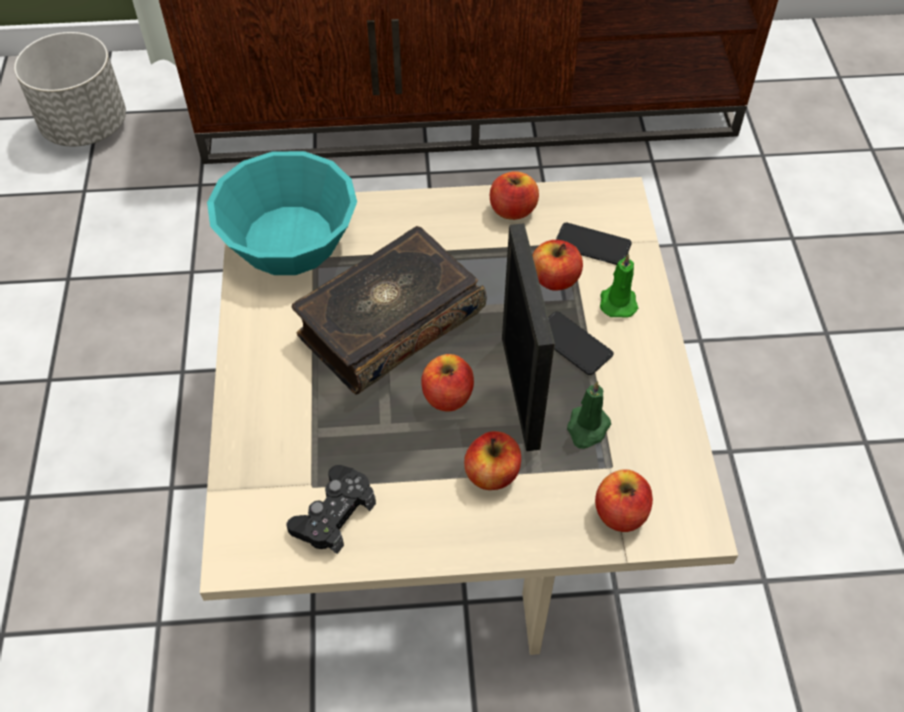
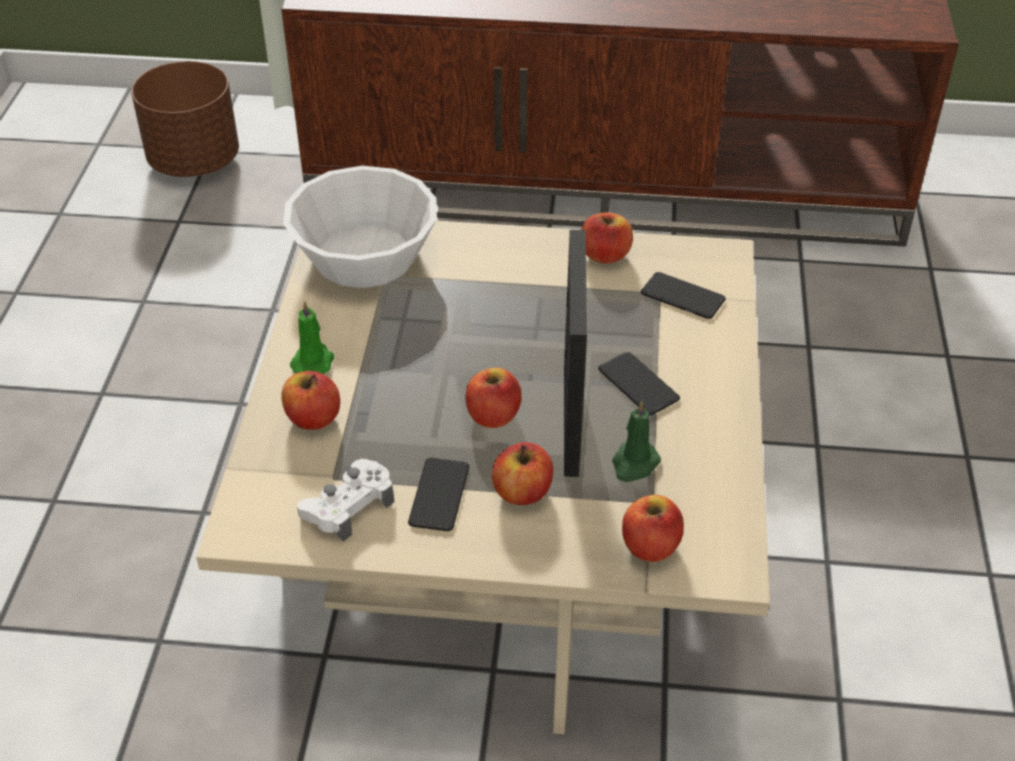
camera: 10 degrees right, 10 degrees down
grey planter [14,32,126,146] -> brown planter [131,61,239,177]
turquoise bowl [207,151,357,275] -> white bowl [283,166,437,288]
black game controller [286,465,376,554] -> white game controller [297,459,394,542]
book [292,226,487,394] -> none
apple [532,240,583,290] -> apple moved to [281,371,340,430]
green candle [600,253,638,318] -> green candle moved to [290,301,334,374]
none -> phone [408,458,469,531]

